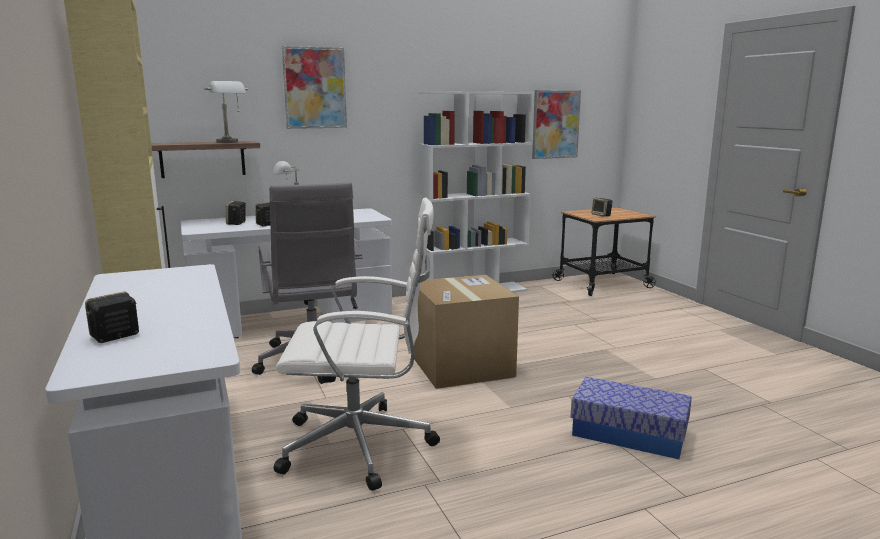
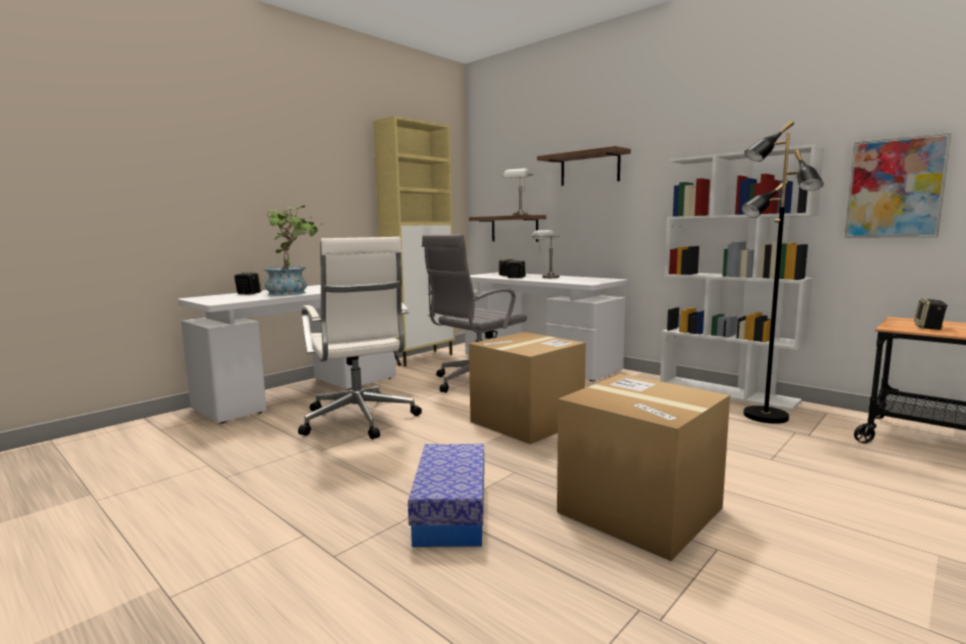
camera: 65 degrees right, 5 degrees down
picture [282,46,347,129] -> shelf [537,146,631,186]
none -> potted plant [263,206,318,296]
none -> cardboard box [557,374,730,561]
none -> black floor lamp [741,120,824,424]

